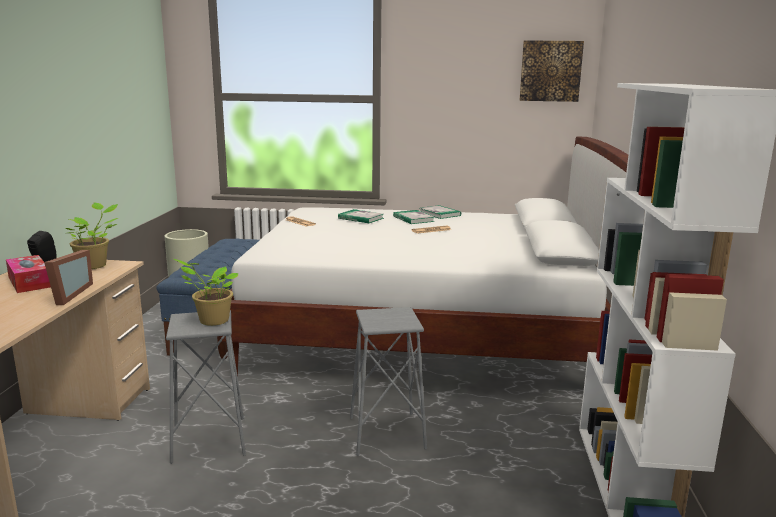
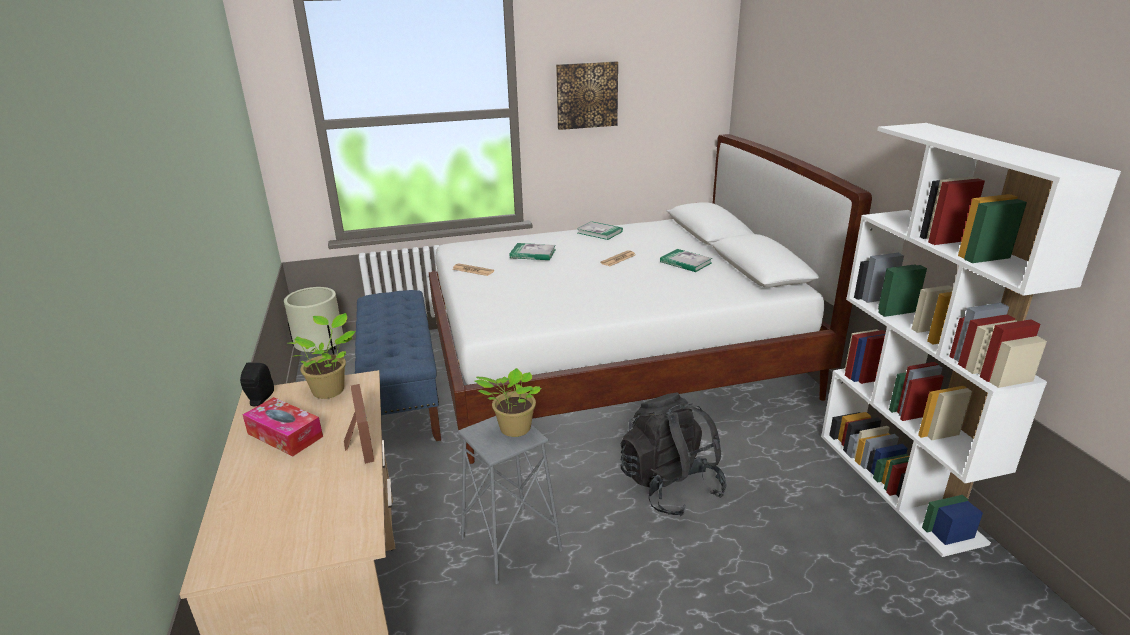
camera: 20 degrees left, 10 degrees up
grey stool [350,307,427,456] -> black backpack [621,393,727,517]
book [393,210,435,224] -> book moved to [660,249,712,272]
picture [520,40,584,102] -> picture moved to [556,61,618,130]

